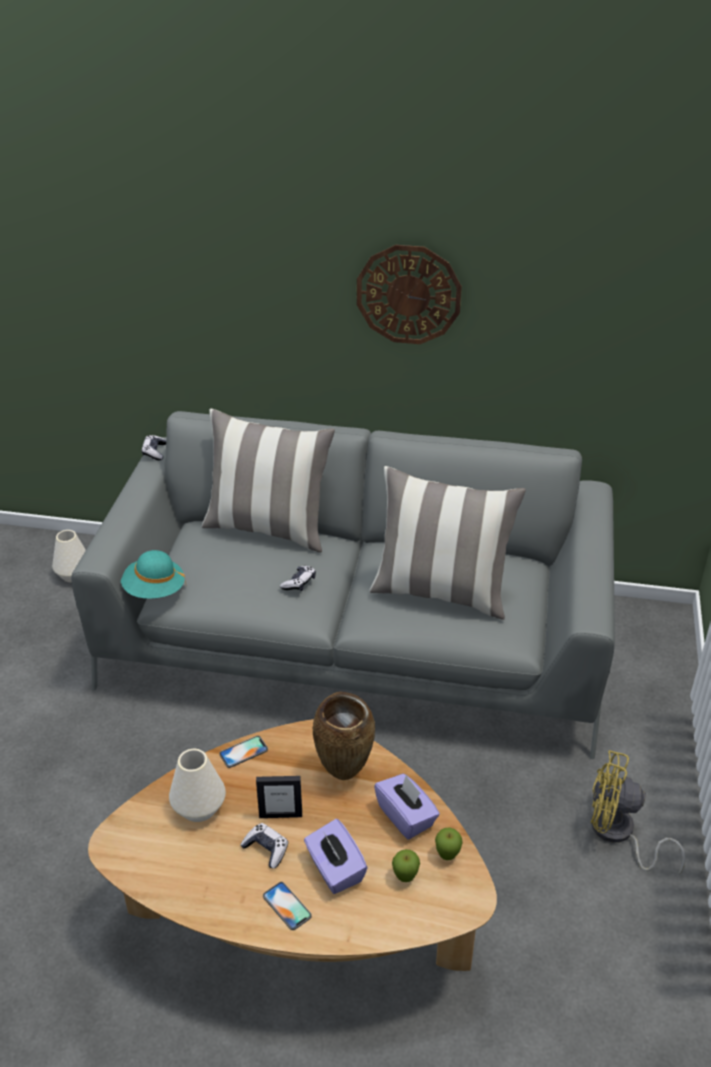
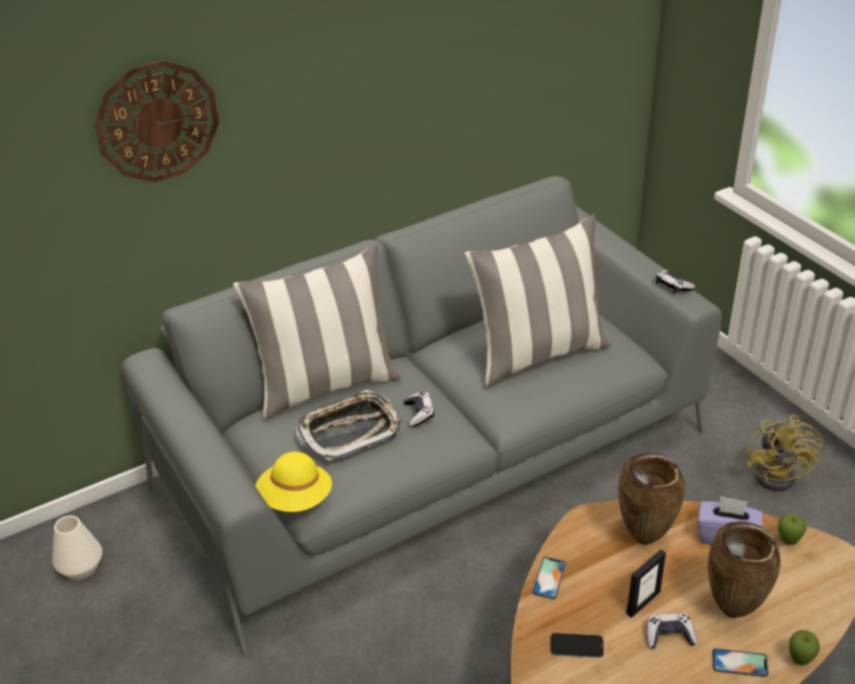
camera: 40 degrees left, 0 degrees up
turquoise hat [121,550,186,599] -> yellow hat [255,452,332,512]
game controller [142,435,166,460] -> game controller moved to [656,270,695,293]
white vase [169,749,226,822] -> phone [551,633,604,658]
purple tissue box [304,819,368,894] -> brown vase [708,521,781,618]
wall clock [357,245,462,344] -> wall clock moved to [95,60,219,182]
apple [392,849,420,882] -> apple moved to [789,630,820,665]
yellow fan [591,750,686,875] -> yellow fan turned 60 degrees counterclockwise [746,414,824,491]
none -> tray [296,389,403,461]

